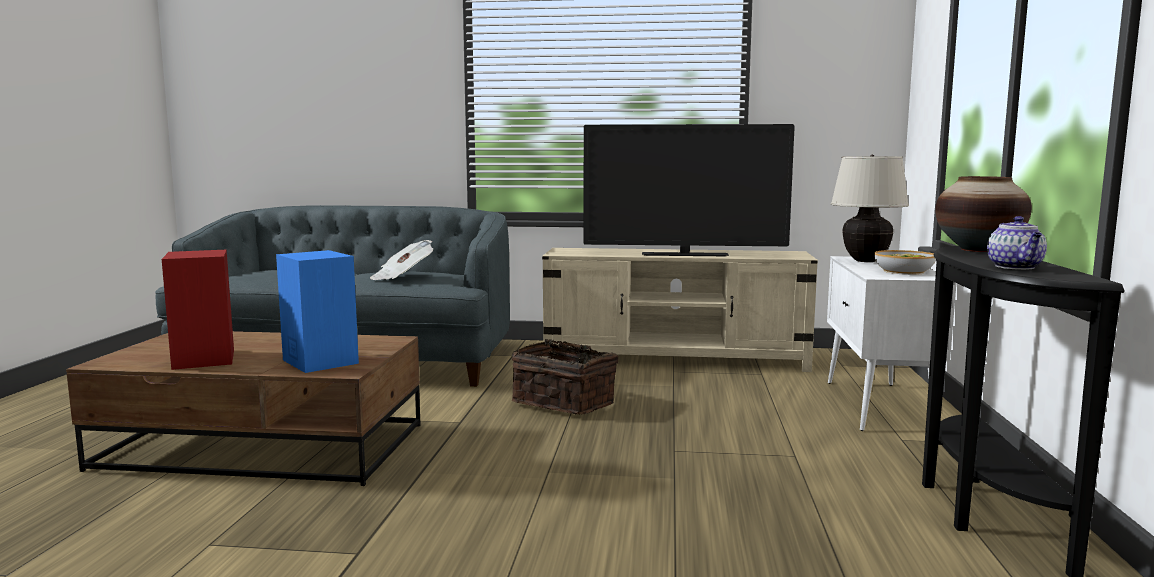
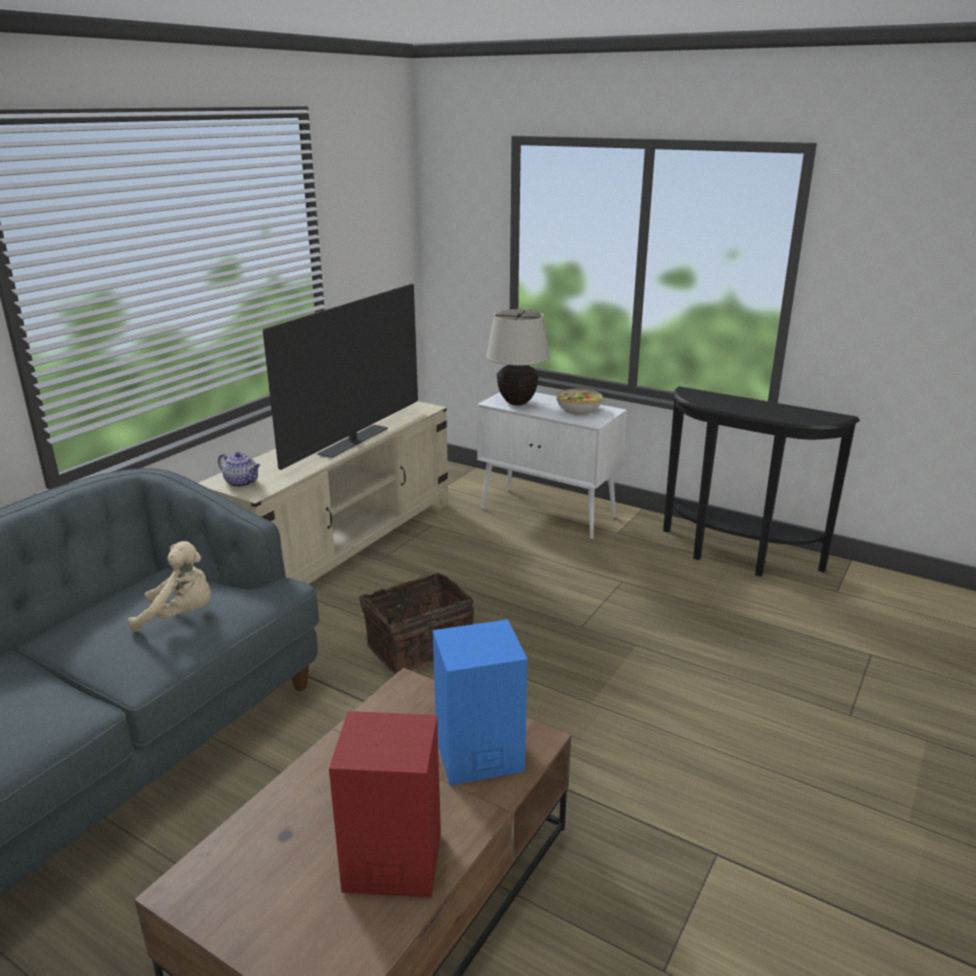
camera: 65 degrees left, 15 degrees up
newspaper [370,240,433,280] -> beige plush toy [128,541,211,632]
vase [935,176,1032,252] -> none
teapot [987,216,1047,270] -> teapot moved to [218,452,261,487]

